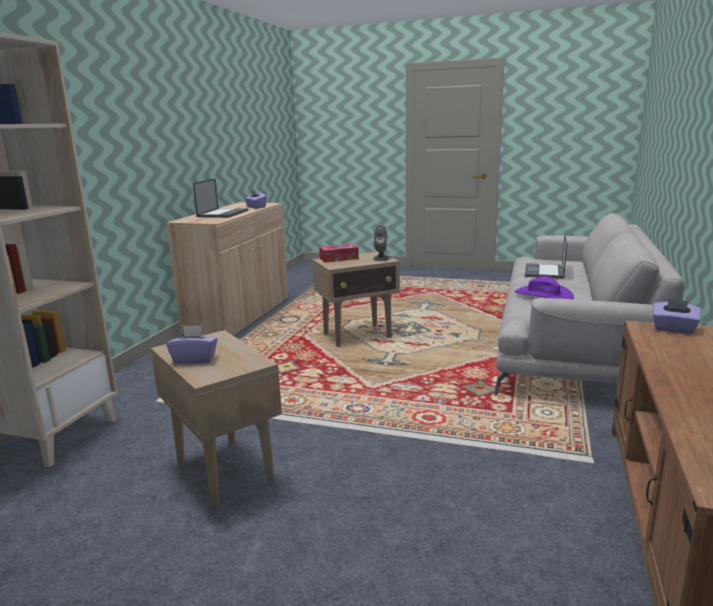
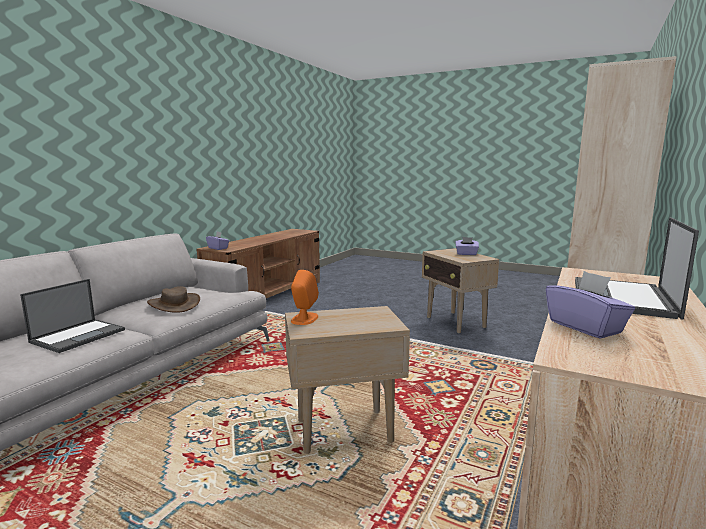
camera: 170 degrees left, 5 degrees down
tissue box [319,244,359,263] -> none
grey speaker [373,225,389,261] -> orange speaker [291,270,319,325]
purple hat [515,276,574,299] -> brown hat [147,286,200,312]

